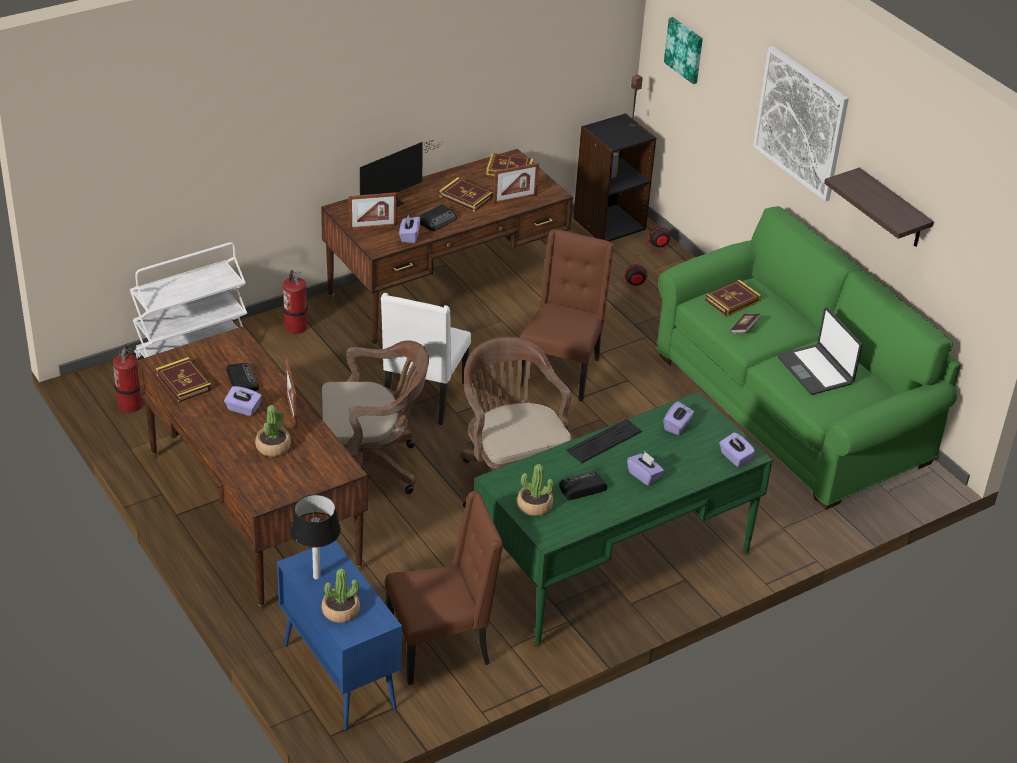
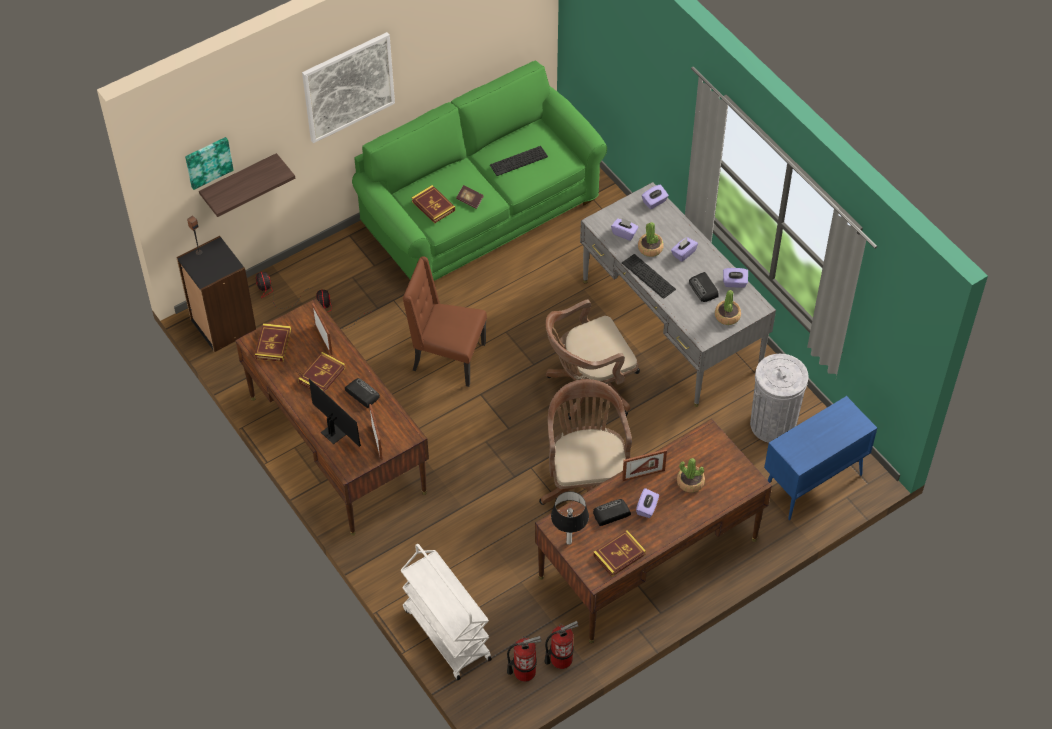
camera: 90 degrees left, 15 degrees up
fire extinguisher [283,270,308,334] -> fire extinguisher moved to [544,621,579,669]
table lamp [290,495,341,579] -> table lamp moved to [551,491,589,545]
potted plant [322,568,360,623] -> potted plant moved to [638,222,664,257]
white chair [381,293,471,425] -> none
brown chair [385,491,503,685] -> grey trash can [750,354,809,443]
purple tissue box [399,215,420,243] -> purple tissue box moved to [723,268,748,288]
green desk [475,392,772,647] -> grey desk [580,182,776,407]
laptop [778,307,862,395] -> keyboard [490,146,548,176]
shelf [824,168,934,247] -> shelf moved to [199,153,295,217]

